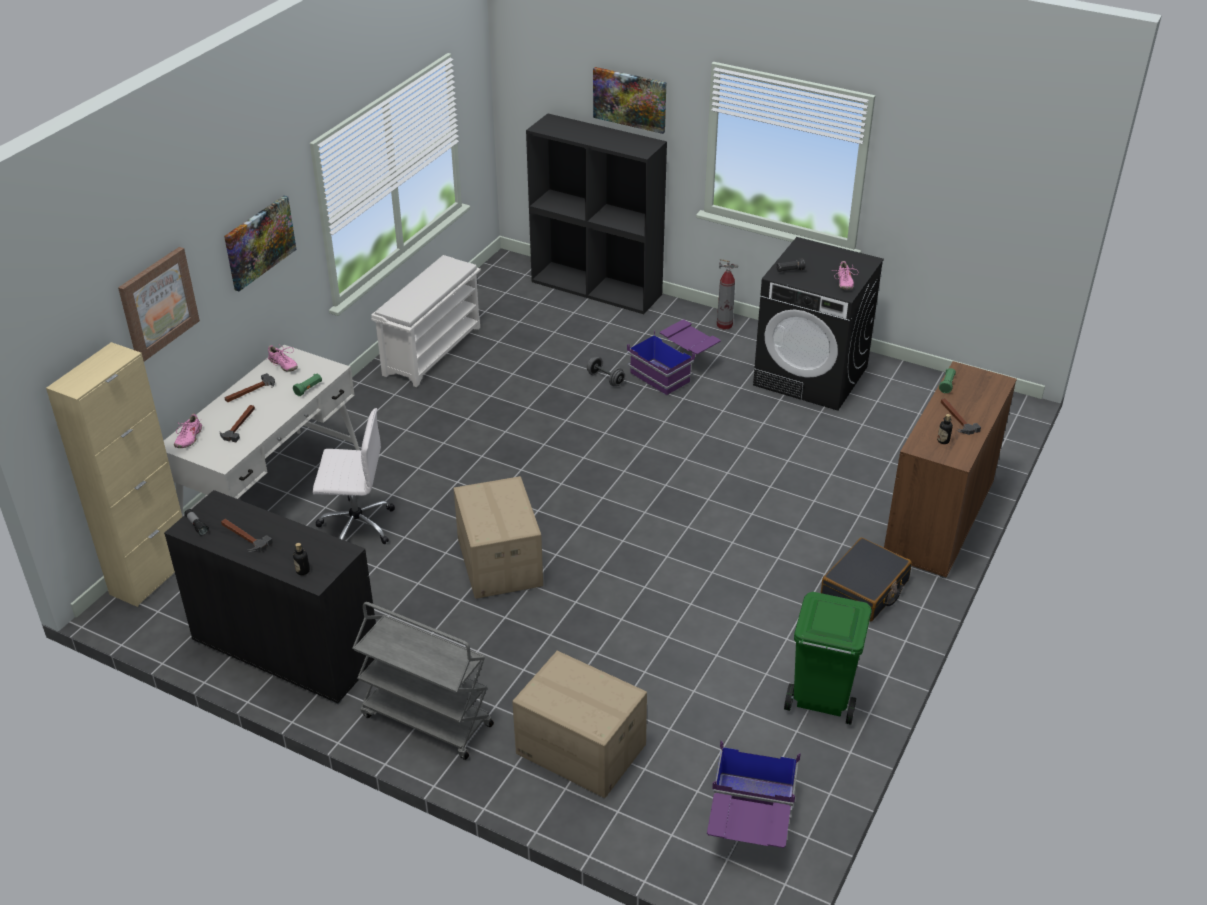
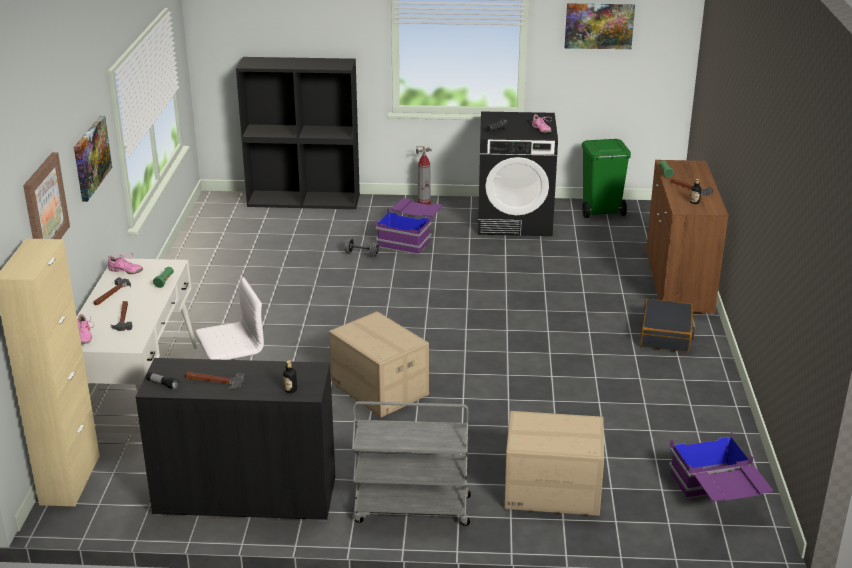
camera: 25 degrees left, 10 degrees down
white shoe rack [371,255,481,387] -> none
picture [593,67,666,134] -> picture moved to [565,4,635,49]
green trash can [784,592,872,725] -> green trash can moved to [582,139,631,218]

